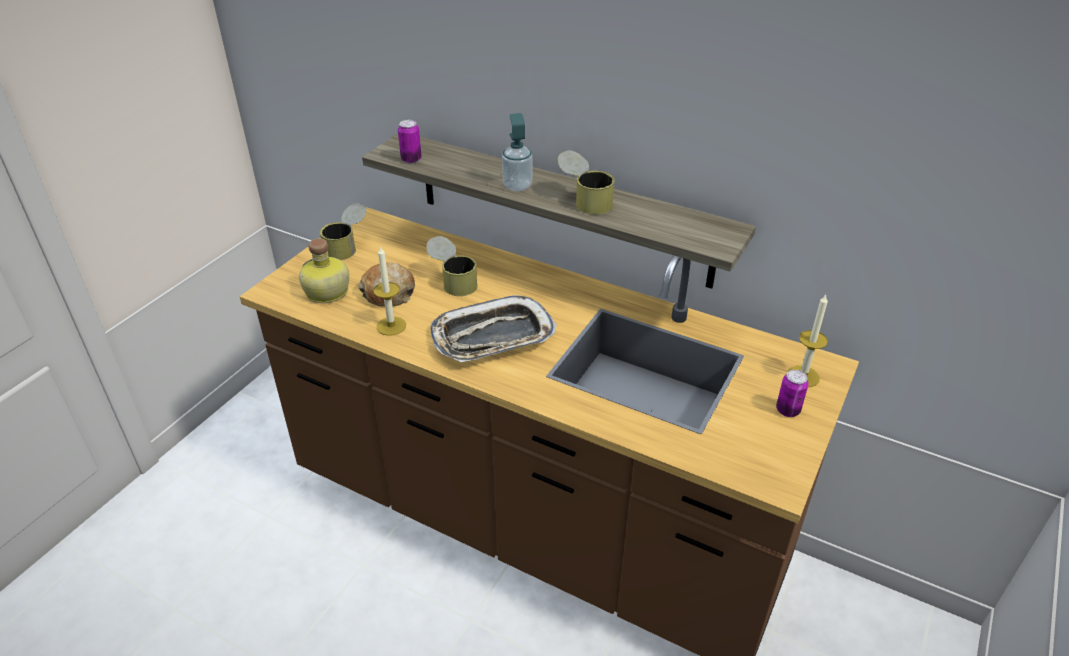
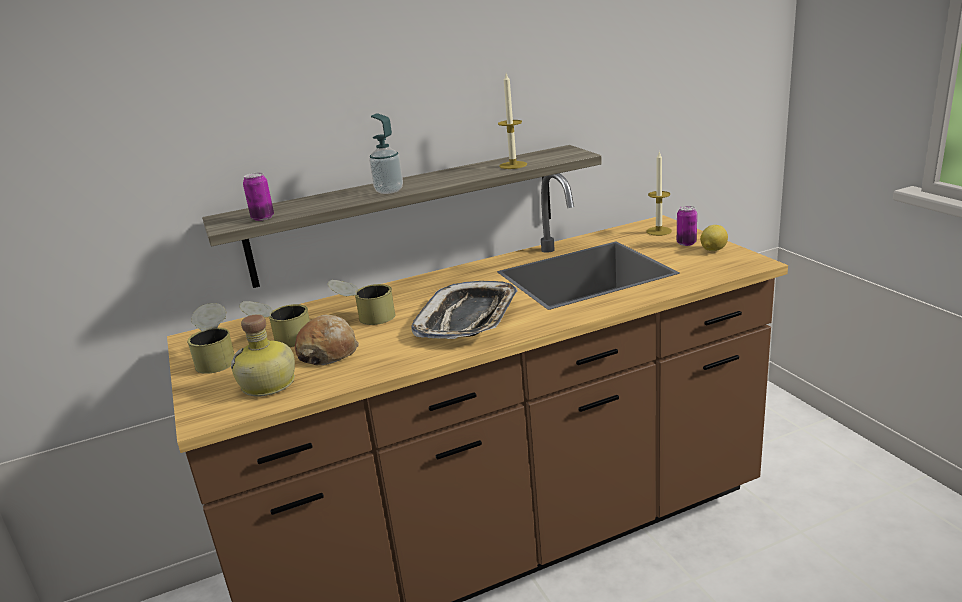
camera: 50 degrees left, 15 degrees down
candle [373,246,406,336] -> candle moved to [498,73,527,169]
can [558,150,615,215] -> can moved to [239,301,310,347]
none -> lemon [700,225,728,251]

